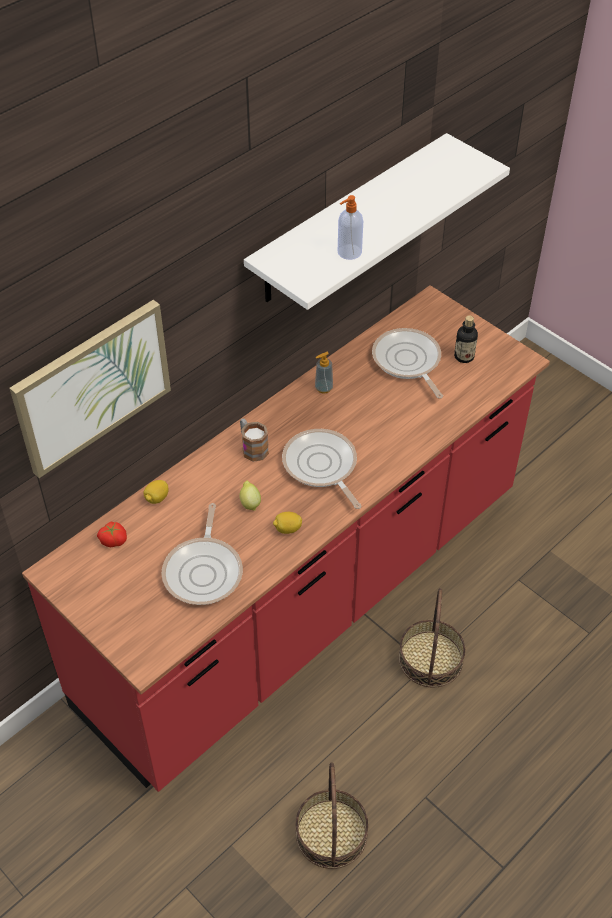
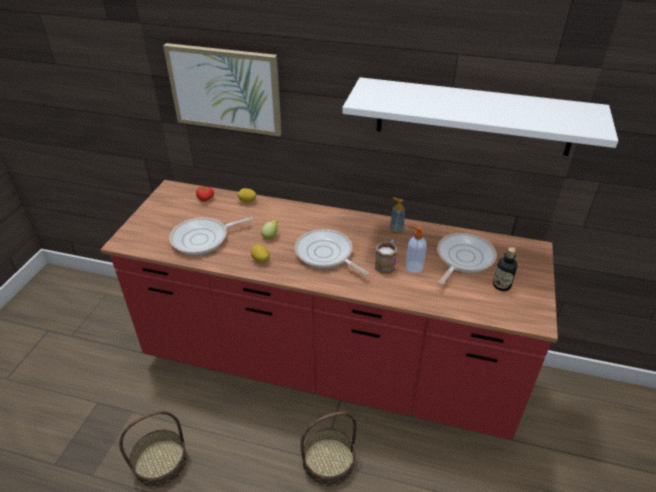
camera: 60 degrees right, 10 degrees down
mug [240,418,269,462] -> mug moved to [375,239,397,274]
frying pan [282,429,361,509] -> frying pan turned 75 degrees counterclockwise [295,229,369,275]
soap dispenser [338,195,363,260] -> soap dispenser moved to [406,226,427,273]

